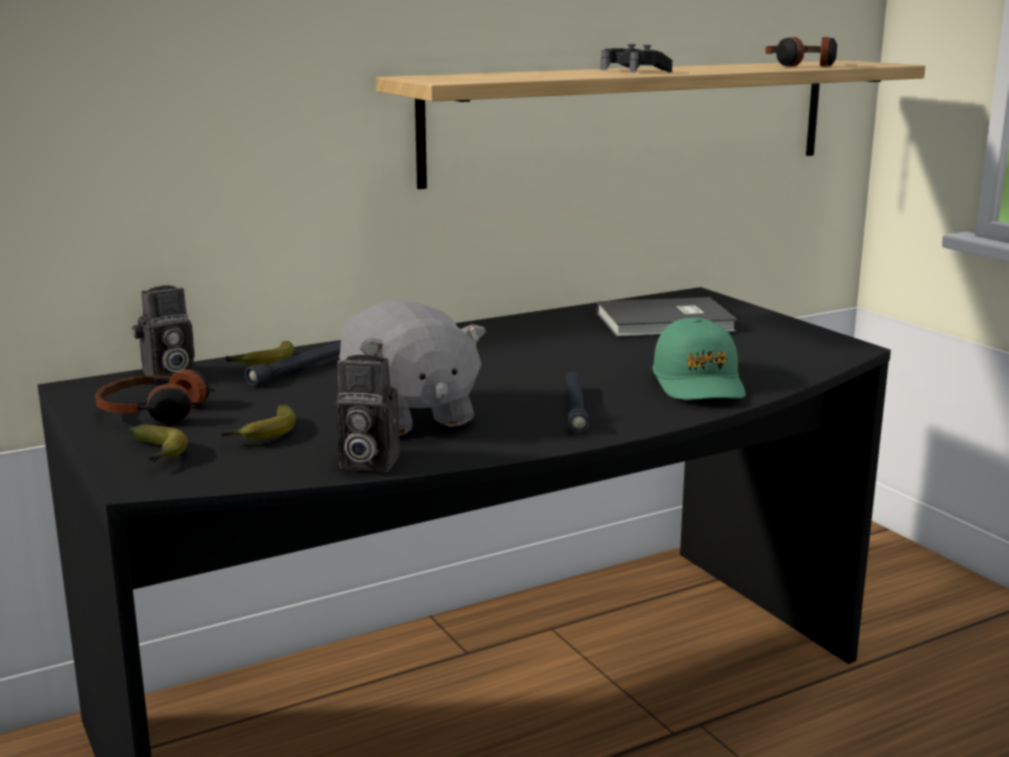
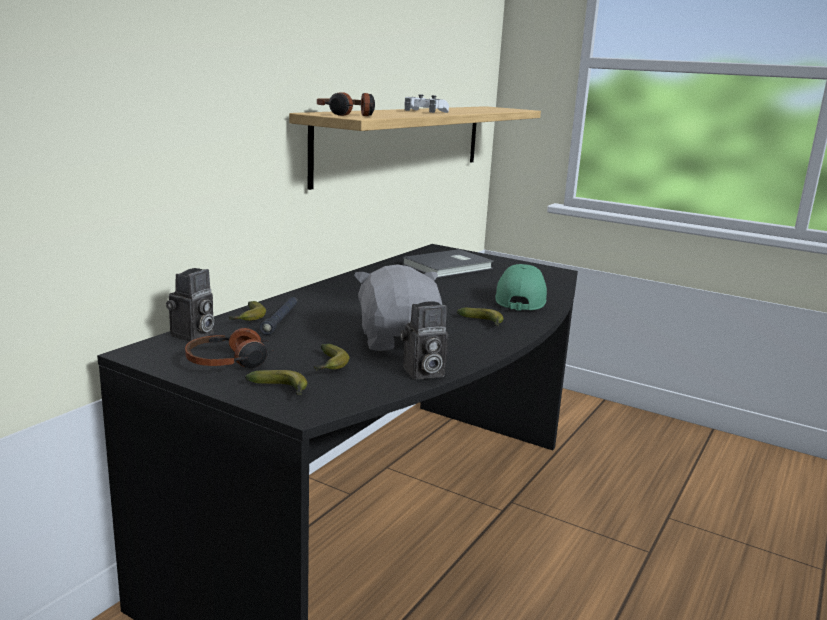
camera: 30 degrees left, 0 degrees up
grey plush toy [339,300,486,436] -> grey plush toy turned 135 degrees counterclockwise [354,264,442,351]
black flashlight [566,371,590,434] -> banana [457,308,504,326]
black game controller [601,44,672,73] -> white game controller [404,94,449,113]
green cap [653,318,745,400] -> green cap turned 135 degrees counterclockwise [495,264,547,311]
headphones [765,37,837,67] -> headphones moved to [317,92,375,116]

